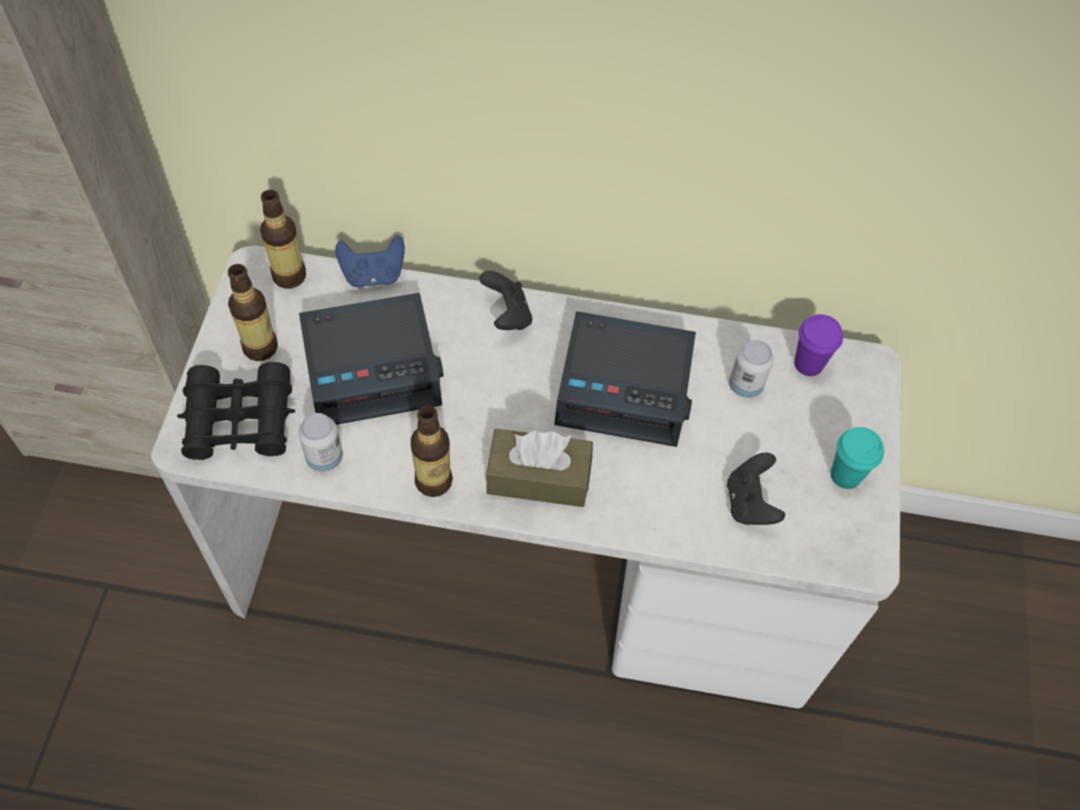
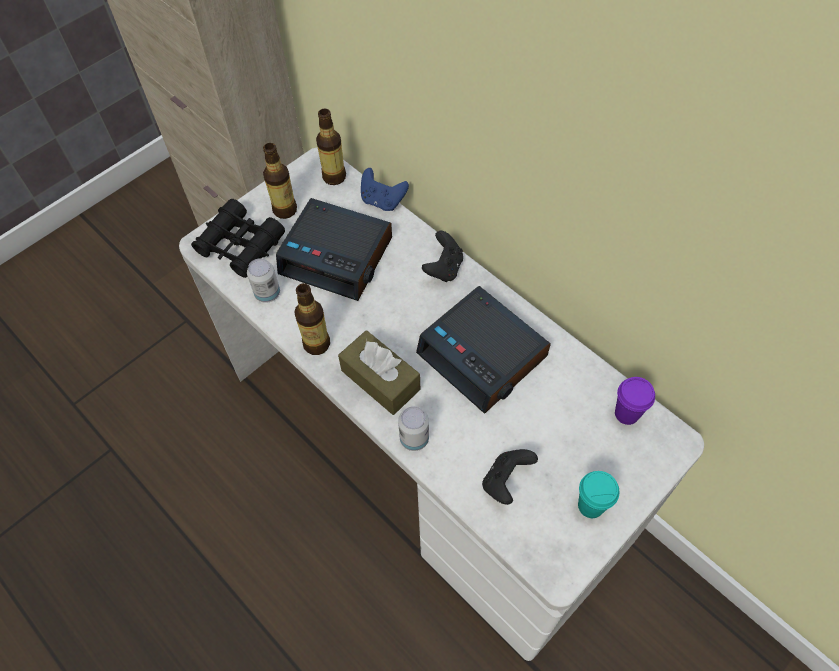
camera: 40 degrees right, 0 degrees up
can [729,340,774,398] -> can moved to [398,406,429,451]

